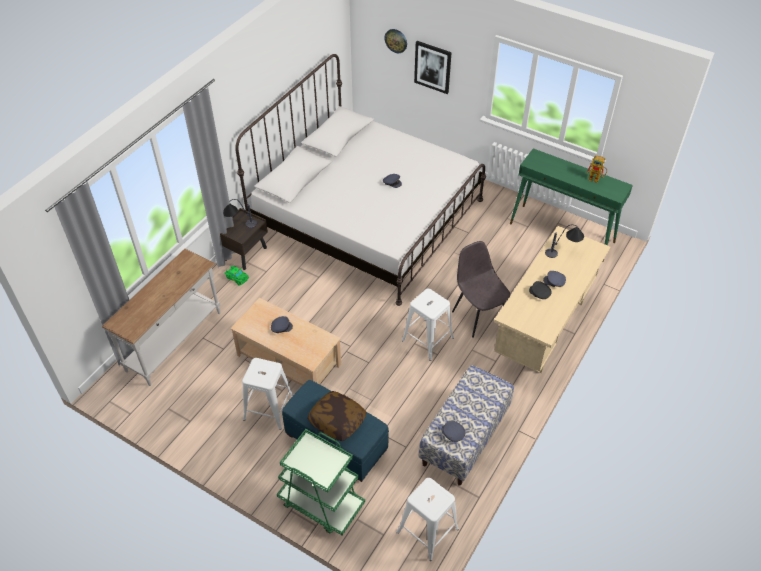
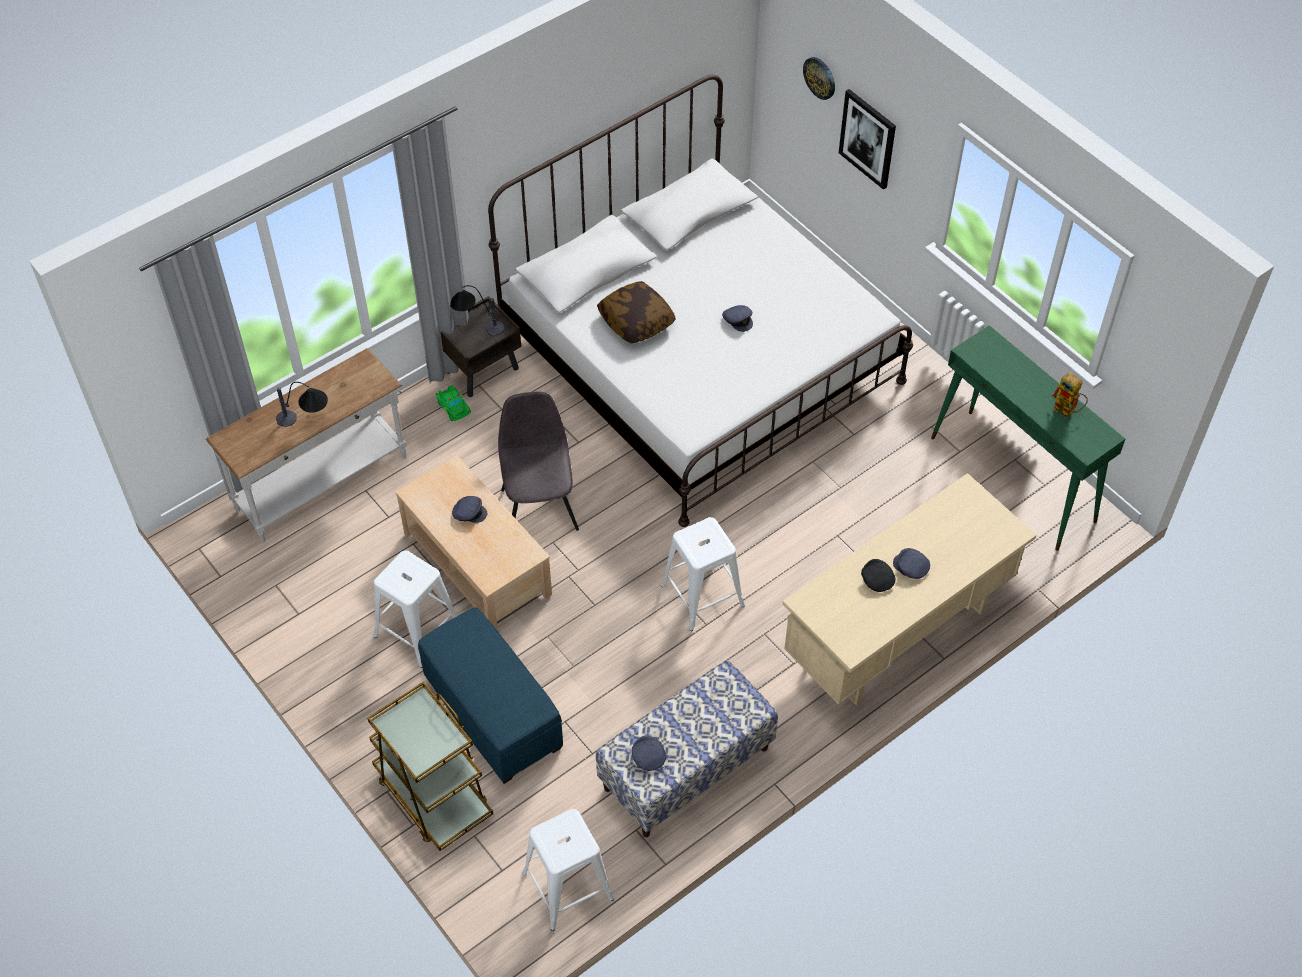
camera: 20 degrees right, 5 degrees up
green cart [277,429,365,535] -> brown cart [367,681,493,851]
pillow [307,391,367,441] -> pillow moved to [597,281,676,343]
grey chair [452,241,511,338] -> grey chair moved to [498,392,579,531]
table lamp [545,224,584,258] -> table lamp moved to [276,382,328,427]

